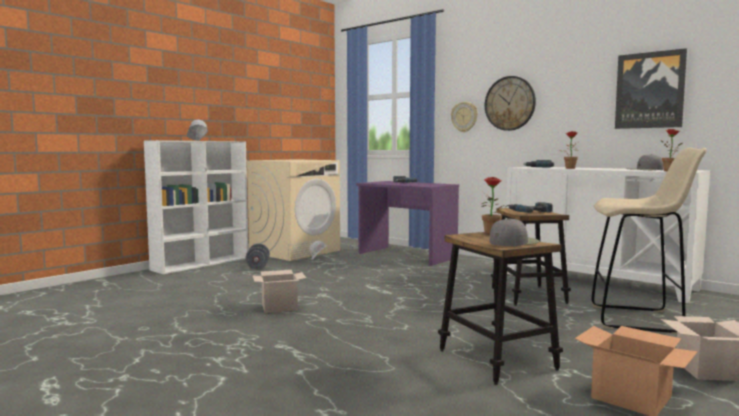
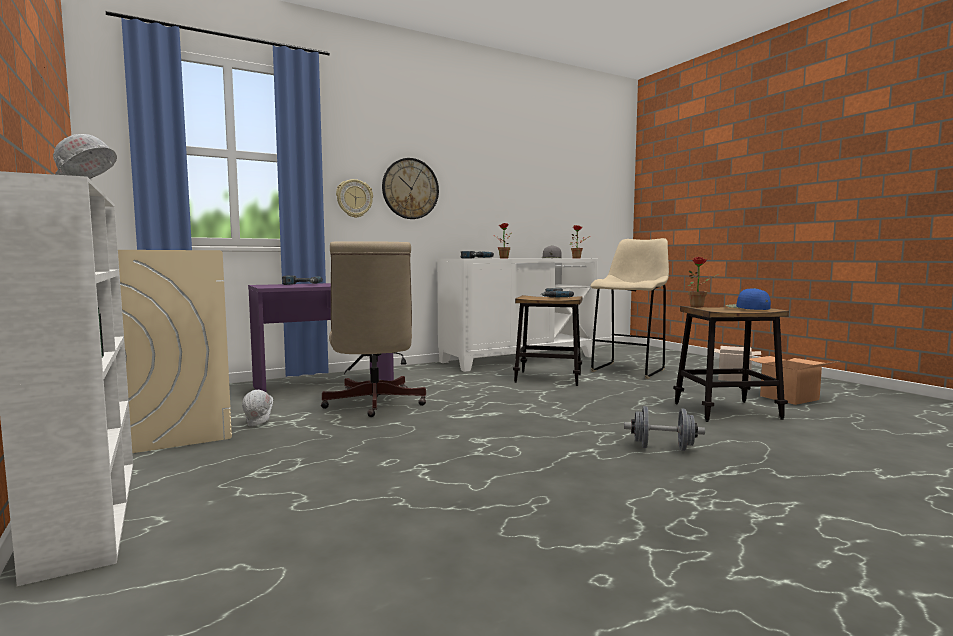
camera: 70 degrees left, 0 degrees up
grey dumbbell [246,243,270,269] -> grey dumbbell moved to [624,406,705,451]
cardboard box [253,270,306,313] -> none
grey cap [489,218,540,246] -> blue cap [726,288,771,310]
picture [615,48,687,129] -> none
none -> beige office chair [321,241,426,417]

